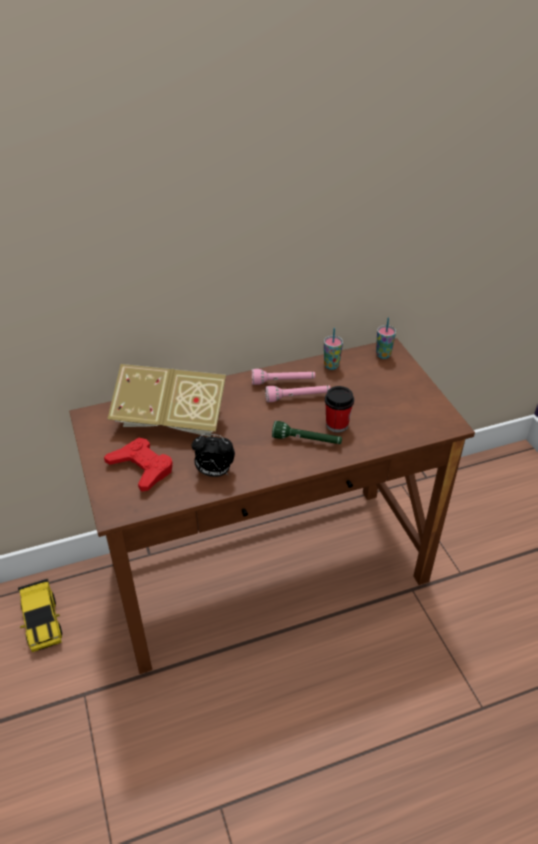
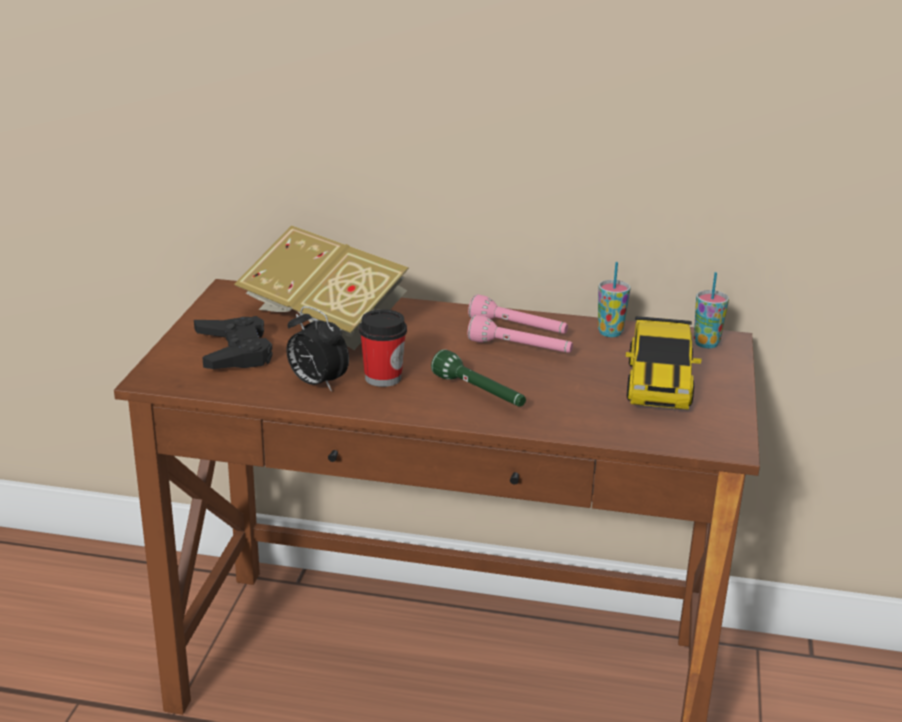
camera: 30 degrees right, 15 degrees down
toy car [18,579,62,652] -> toy car moved to [625,316,701,410]
red game controller [104,438,173,492] -> black game controller [194,316,273,369]
cup [325,386,354,433] -> cup moved to [359,309,407,387]

